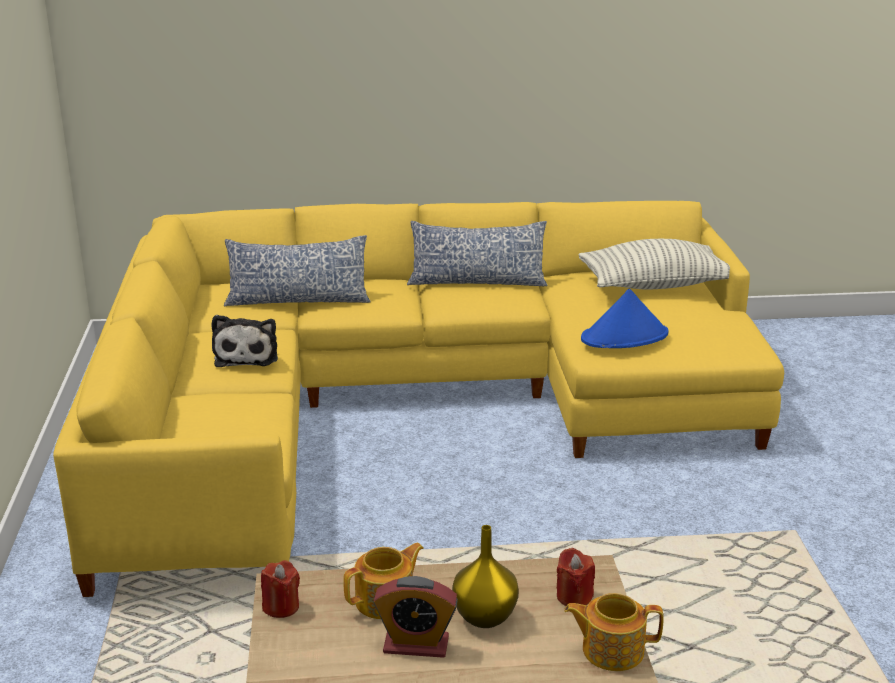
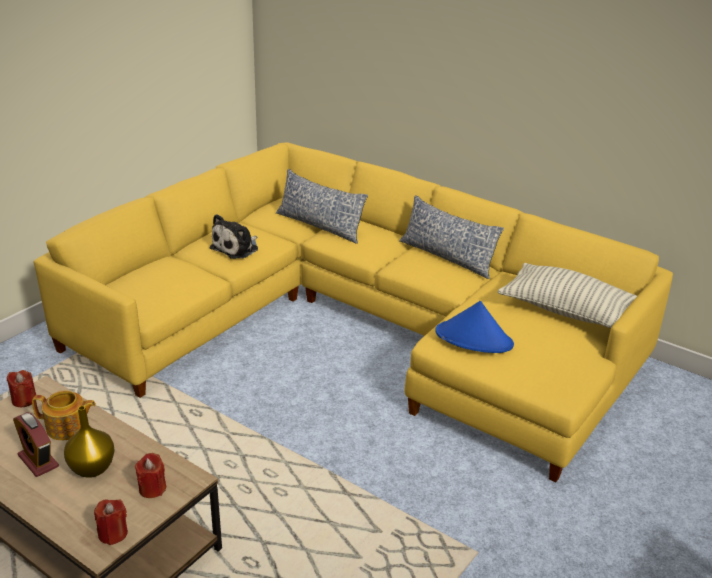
camera: 40 degrees right, 5 degrees up
teapot [564,593,664,671] -> red candle [94,499,128,545]

